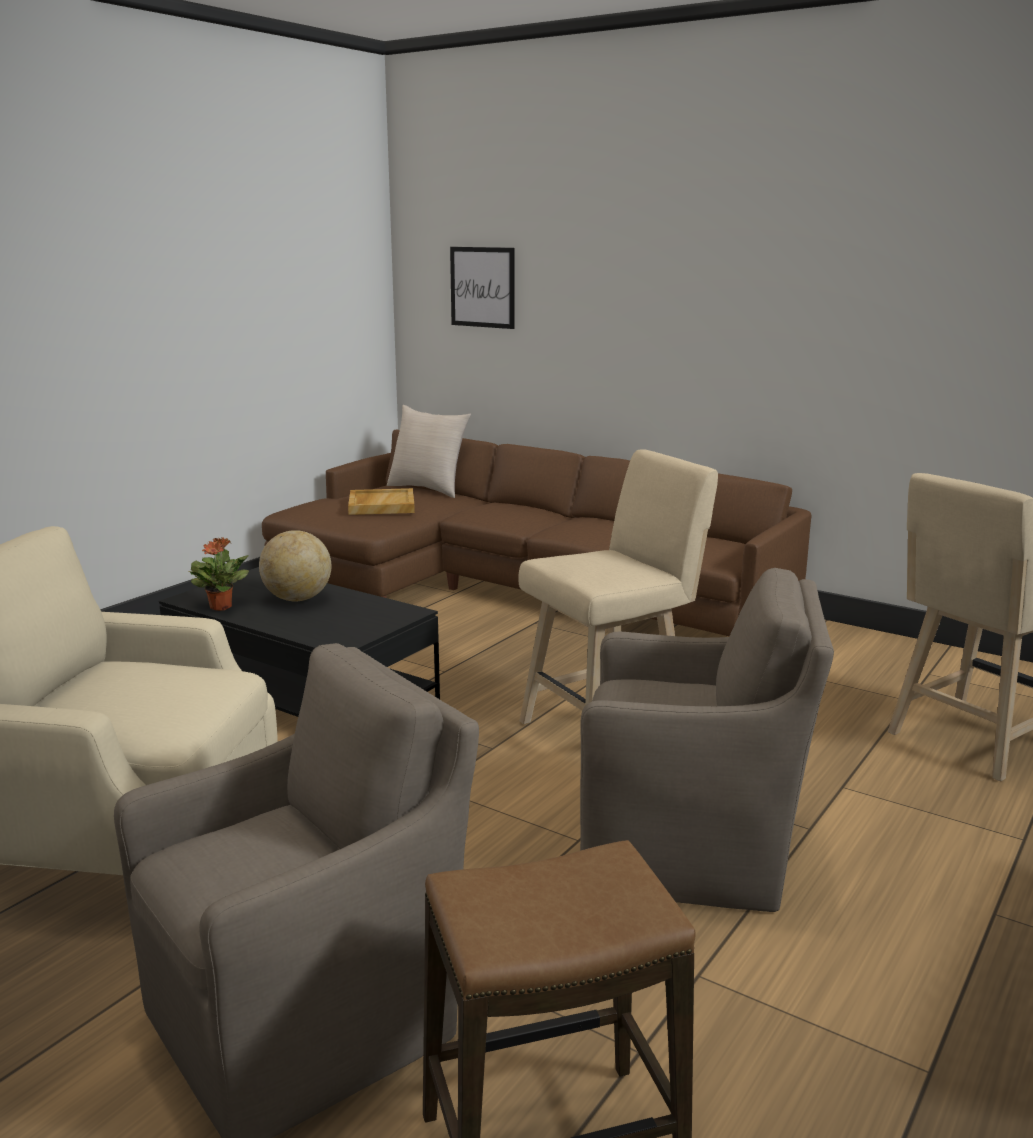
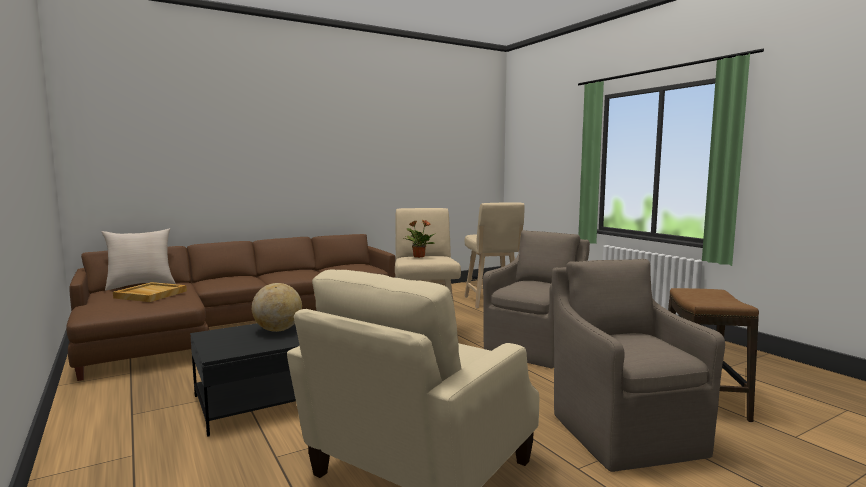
camera: 65 degrees left, 10 degrees down
potted plant [189,537,249,611] -> potted plant moved to [404,220,436,258]
picture [450,247,515,329] -> none

